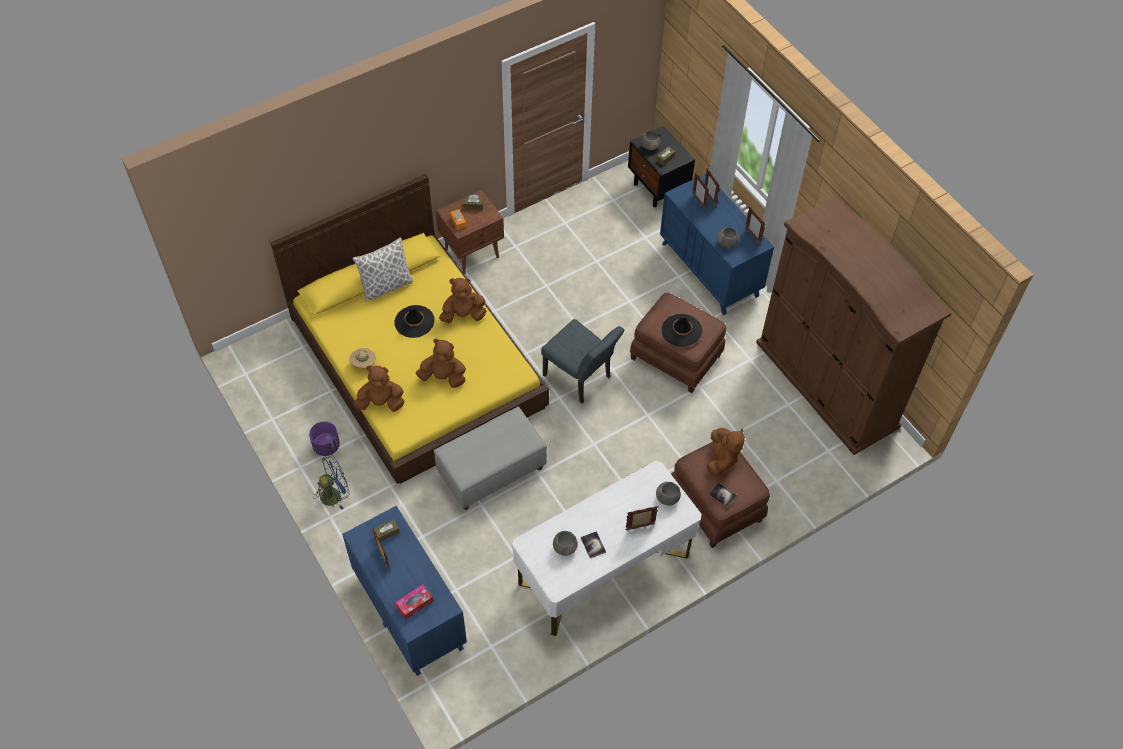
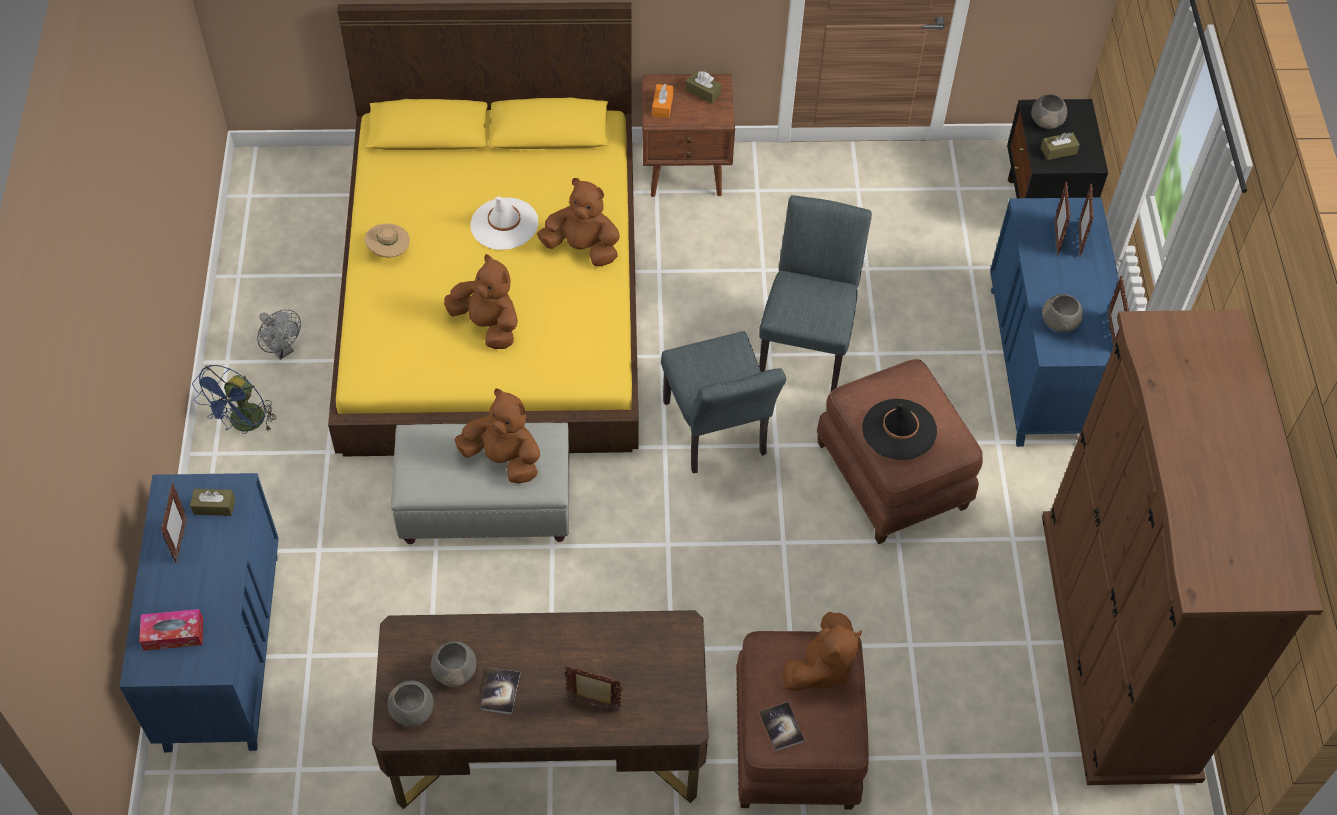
camera: 30 degrees right, 0 degrees up
purple planter [309,421,340,456] -> grey fan [257,309,301,360]
blue fan [313,456,349,510] -> blue fan turned 105 degrees clockwise [192,365,276,434]
pillow [352,238,413,302] -> none
brown plush toy [353,366,405,412] -> brown plush toy moved to [454,388,540,484]
black hat [394,305,434,338] -> white hat [470,196,538,250]
white desk [512,461,702,636] -> brown desk [372,610,708,809]
grey bowl [656,482,681,505] -> grey bowl moved to [388,680,434,727]
none -> grey chair [759,195,872,392]

